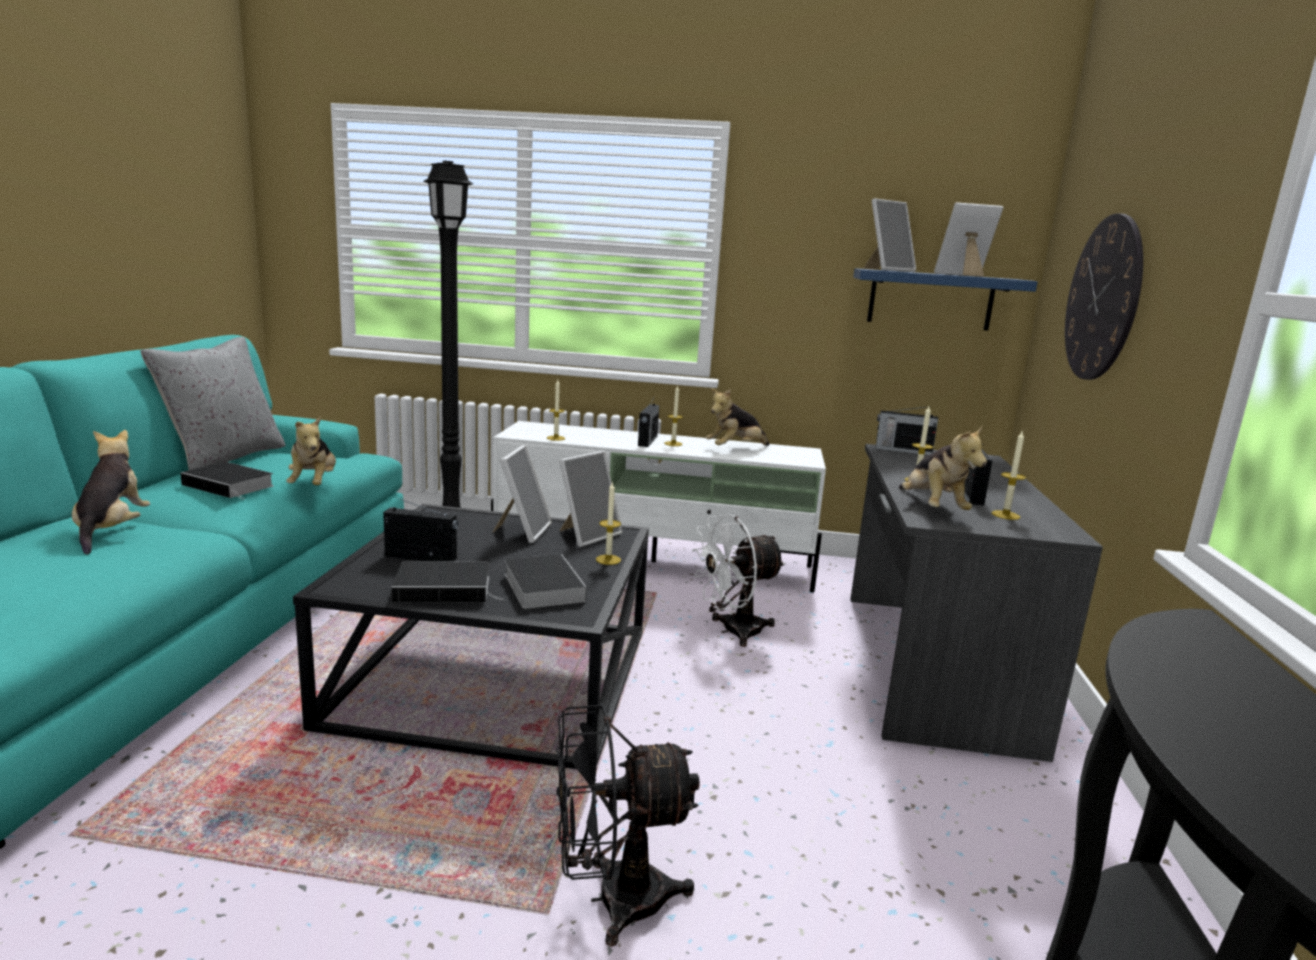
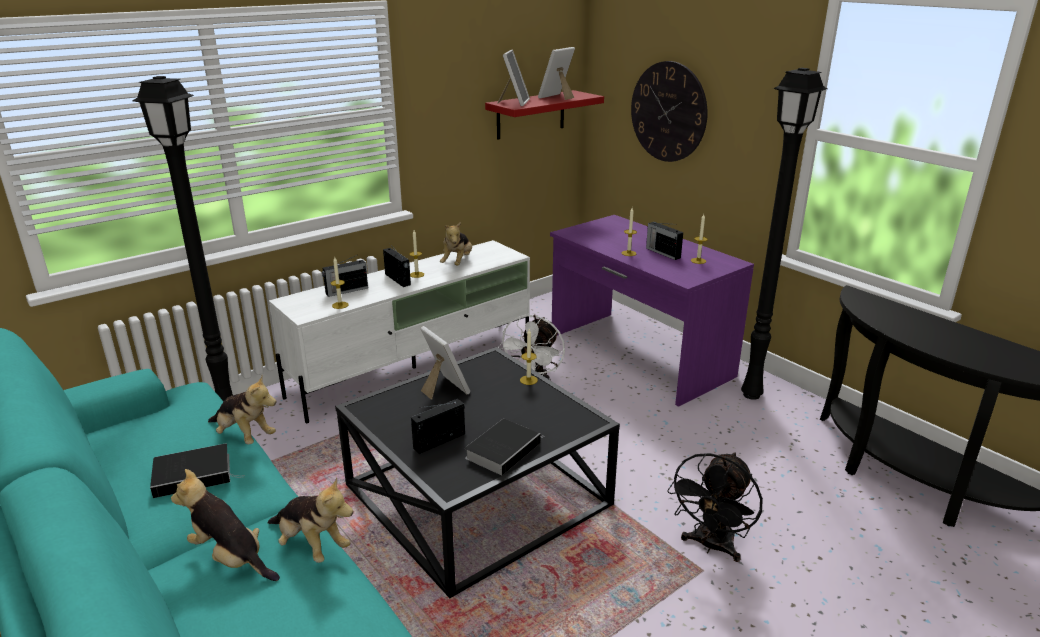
camera: 45 degrees left, 10 degrees up
grey pillow [141,337,286,470] -> none
book [505,554,587,609] -> none
picture frame [559,451,622,547] -> none
grey desk [850,444,1103,762] -> purple desk [550,215,754,407]
blue shelf [853,268,1038,330] -> red shelf [485,90,604,140]
radio [875,406,938,455] -> radio moved to [322,255,368,297]
plush toy [899,425,987,510] -> plush toy moved to [268,477,353,563]
none -> black floor lamp [741,68,828,400]

